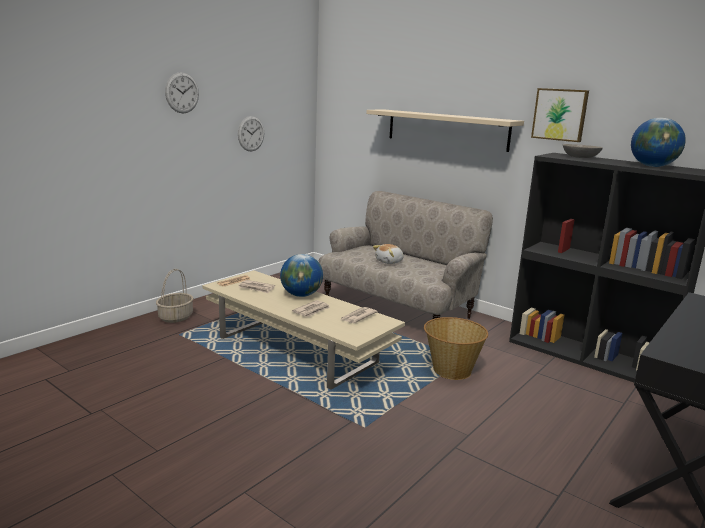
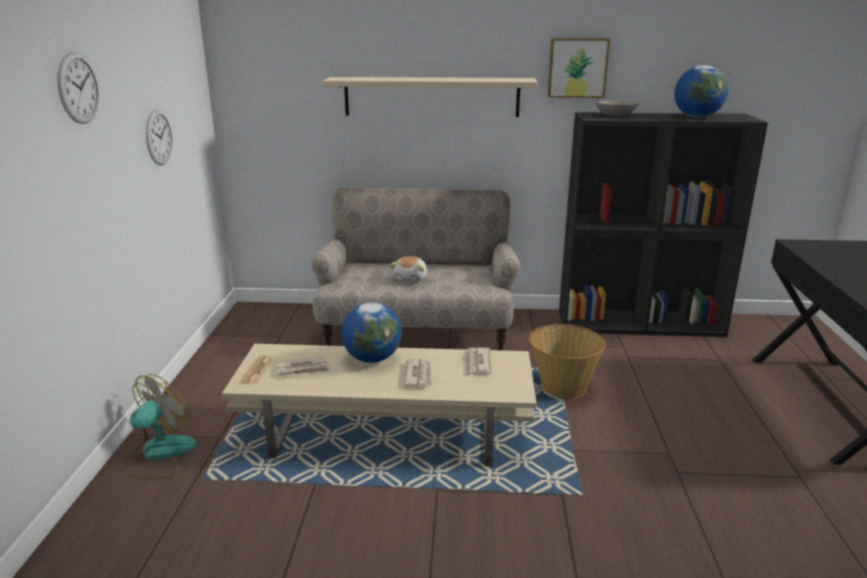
camera: 35 degrees left, 5 degrees up
basket [156,269,194,323] -> fan [120,374,197,479]

